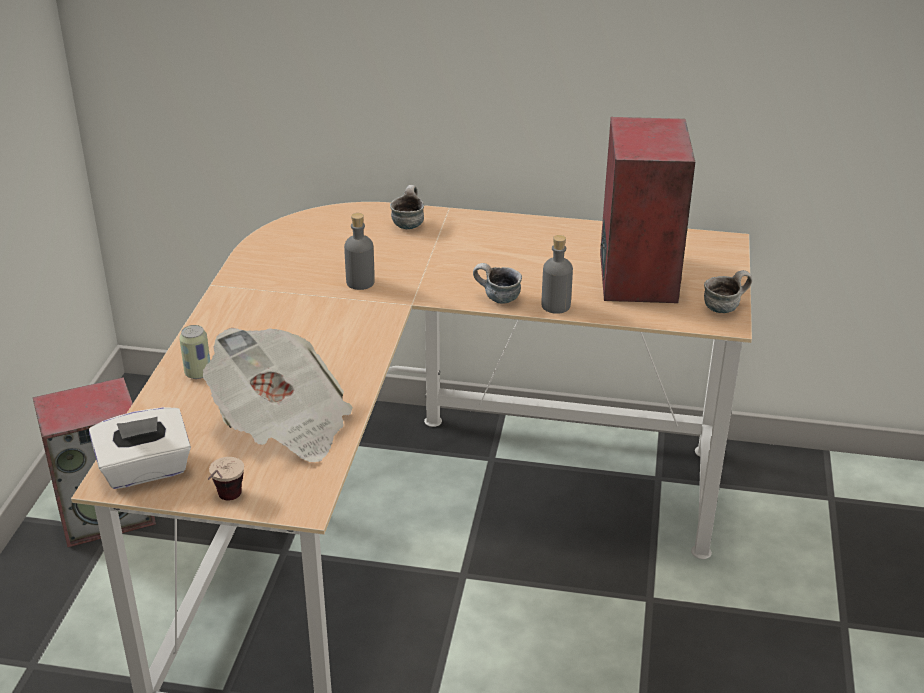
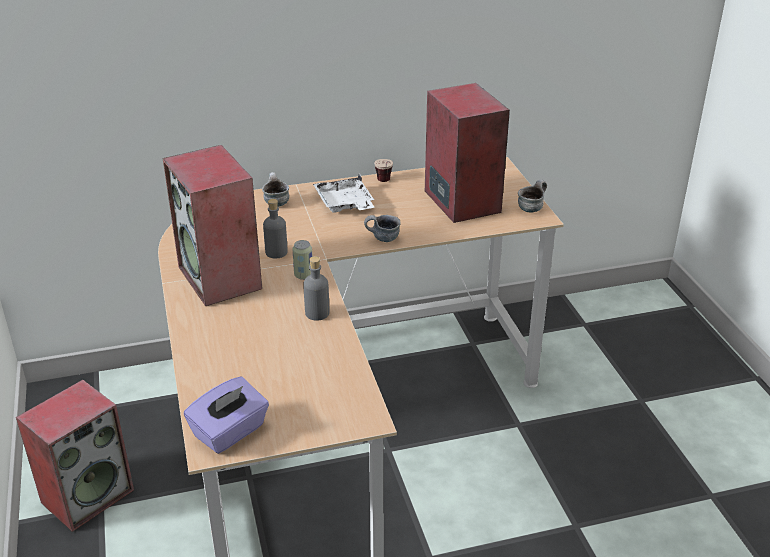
camera: 25 degrees left, 0 degrees up
white tissue box [89,407,191,489] -> purple tissue box [184,377,269,454]
can [179,325,210,379] -> can moved to [292,240,312,280]
newspaper [203,328,353,462] -> none
cup [208,457,244,500] -> cup moved to [374,159,393,182]
grey bottle [542,235,573,314] -> grey bottle moved to [303,256,329,321]
none -> speaker [163,145,262,306]
none -> white tray [313,174,374,213]

